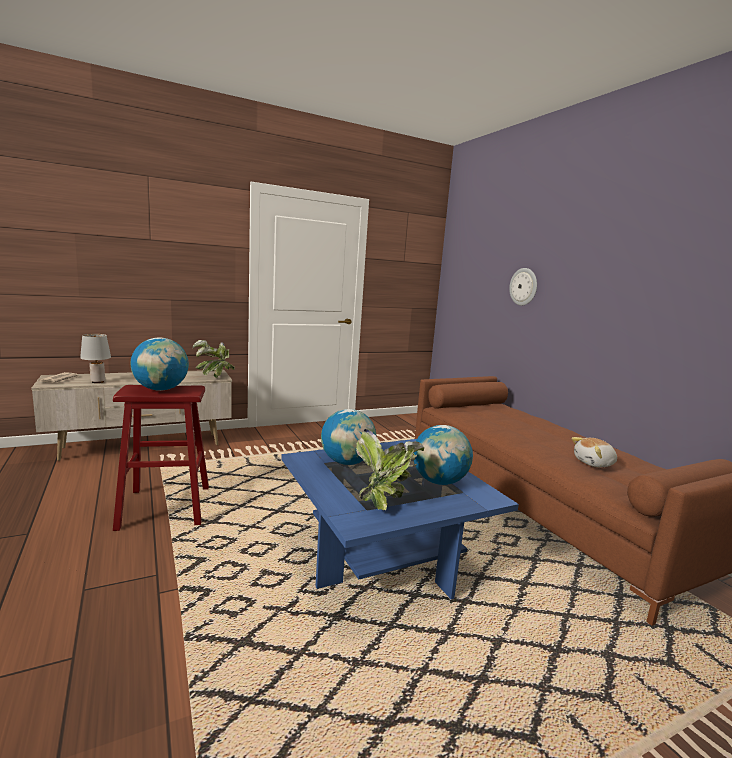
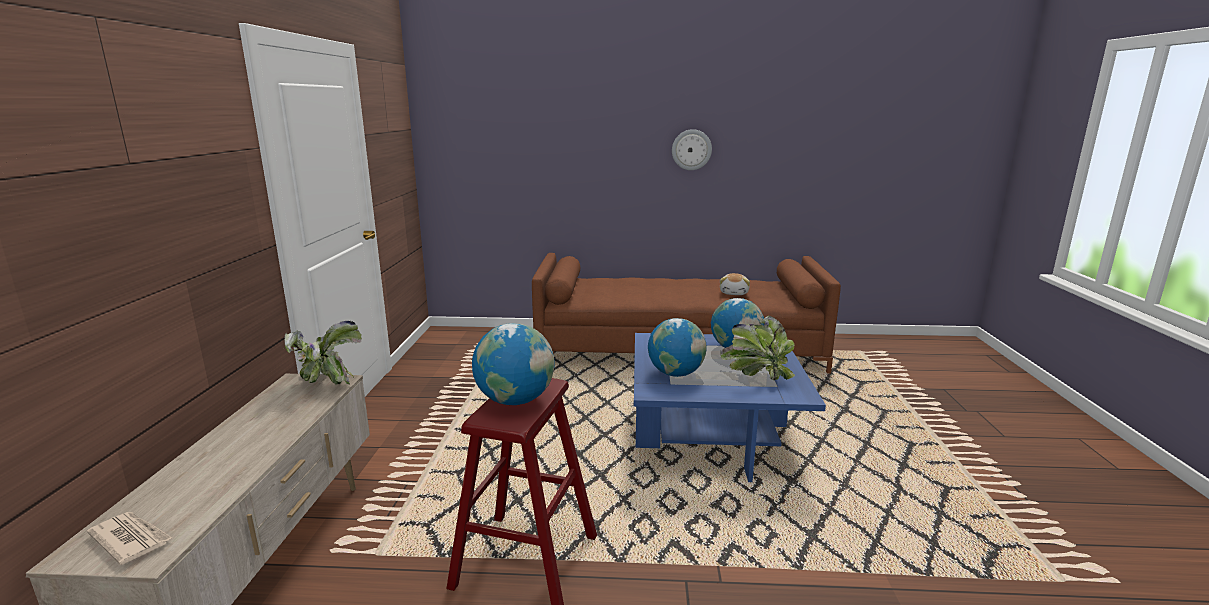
camera: 60 degrees left, 5 degrees up
grey table lamp [80,334,111,383] -> none
wall clock [509,268,537,306] -> wall clock moved to [672,129,712,170]

